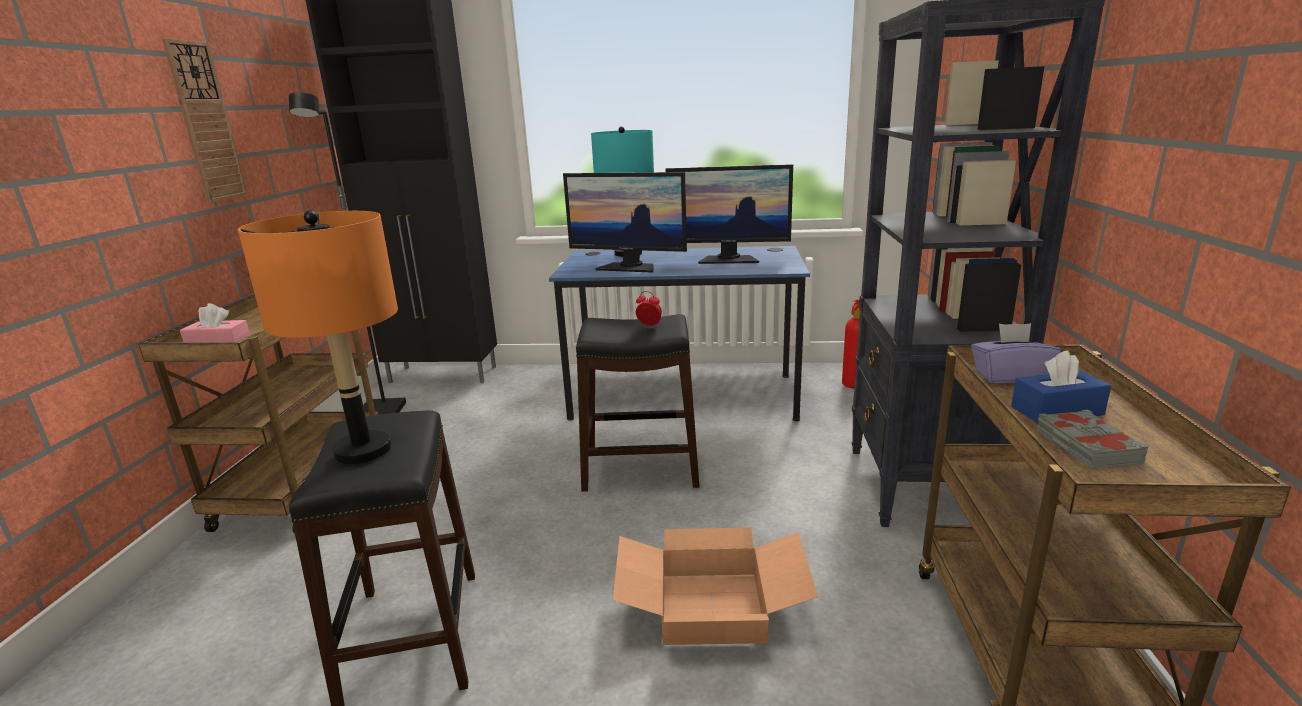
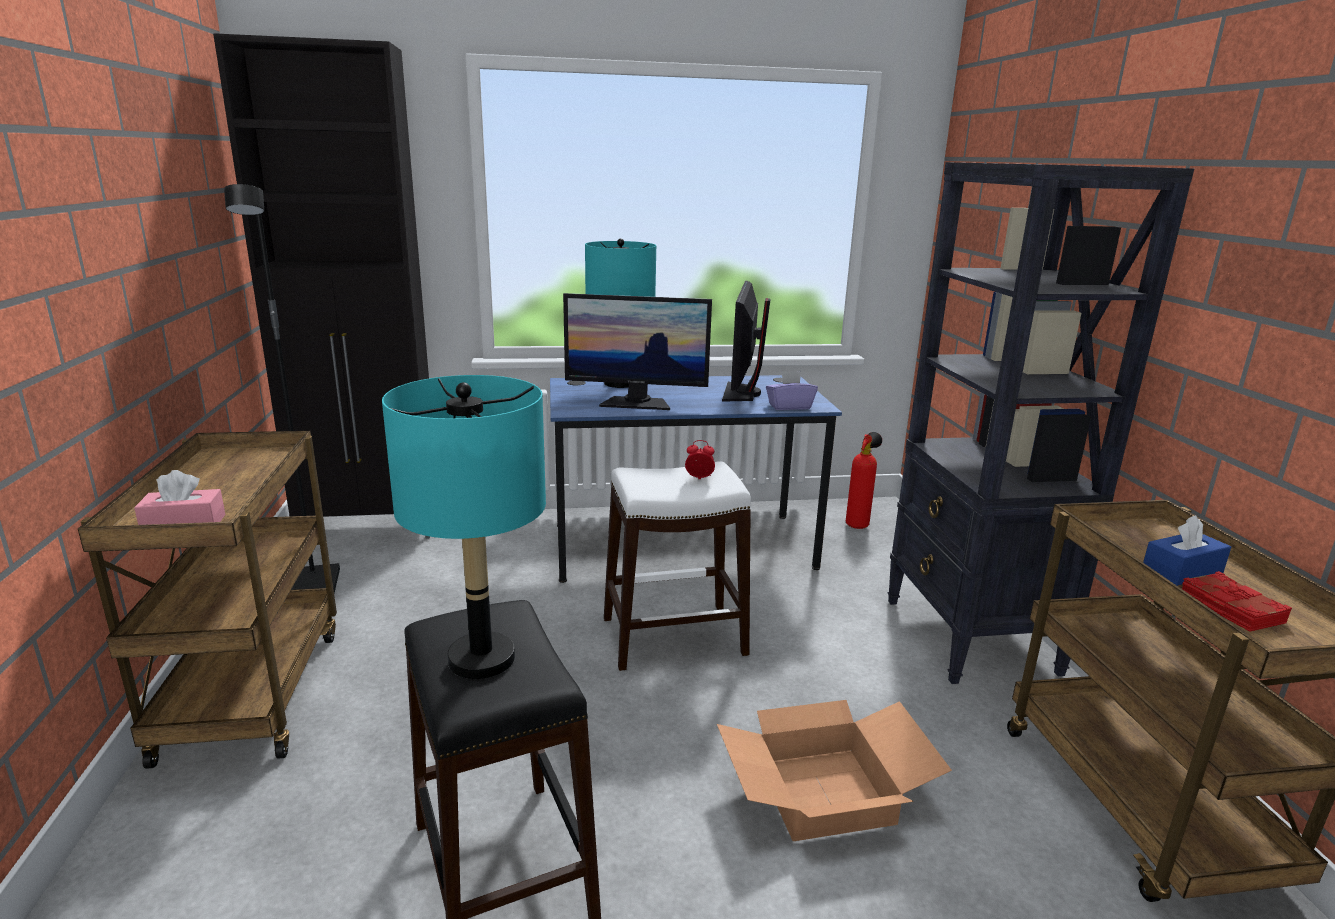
camera: 15 degrees left, 0 degrees up
wall clock [162,38,248,203] -> none
orange table lamp [238,210,398,464] -> turquoise table lamp [382,375,546,679]
black stool [576,314,699,492] -> white stool [604,461,751,671]
monitor [665,164,793,264] -> monitor turned 105 degrees clockwise [722,281,771,402]
purple tissue box [971,323,1061,383] -> purple tissue box moved to [766,371,818,410]
grey book [1036,409,1149,469] -> red book [1181,571,1292,631]

